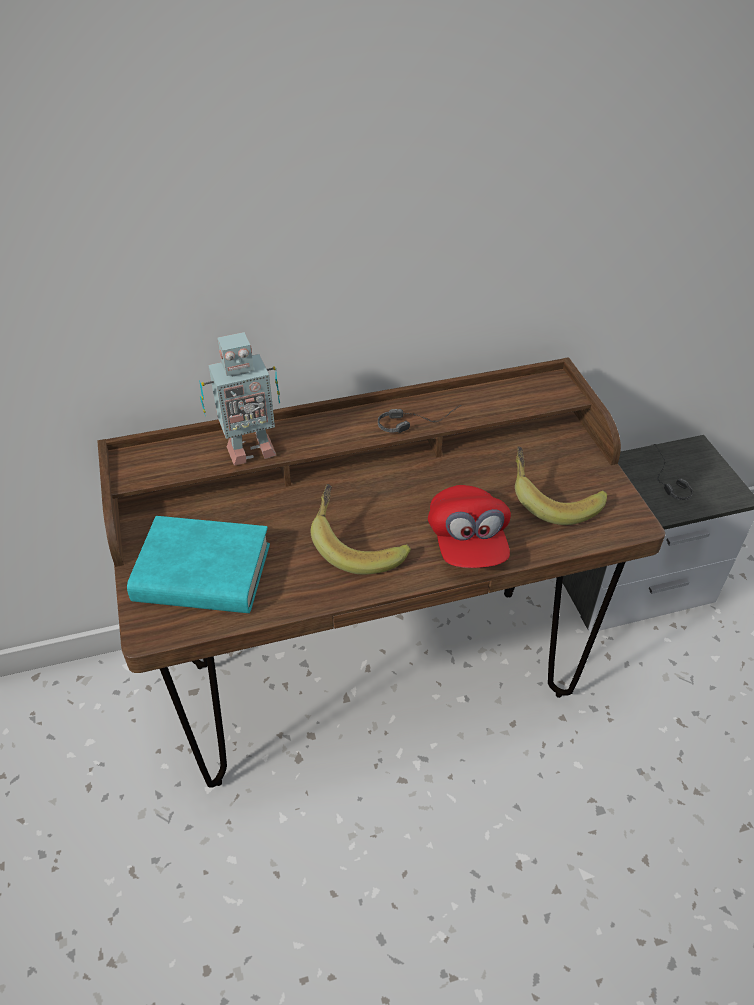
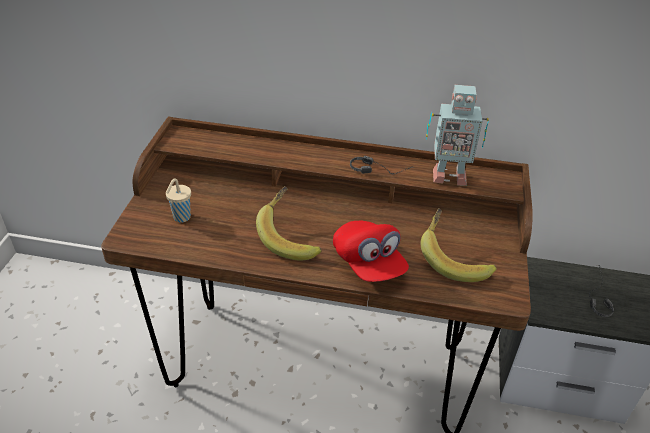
camera: 25 degrees right, 5 degrees down
turquoise book [127,516,270,613] -> beige cup [166,179,191,223]
toy robot [199,332,280,466] -> toy robot moved to [426,85,489,185]
red cap [428,485,511,568] -> red cap turned 45 degrees counterclockwise [333,221,409,282]

